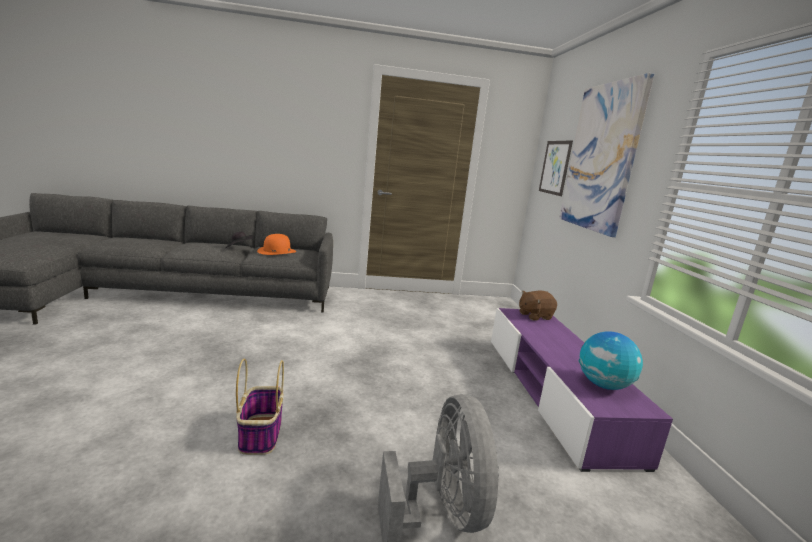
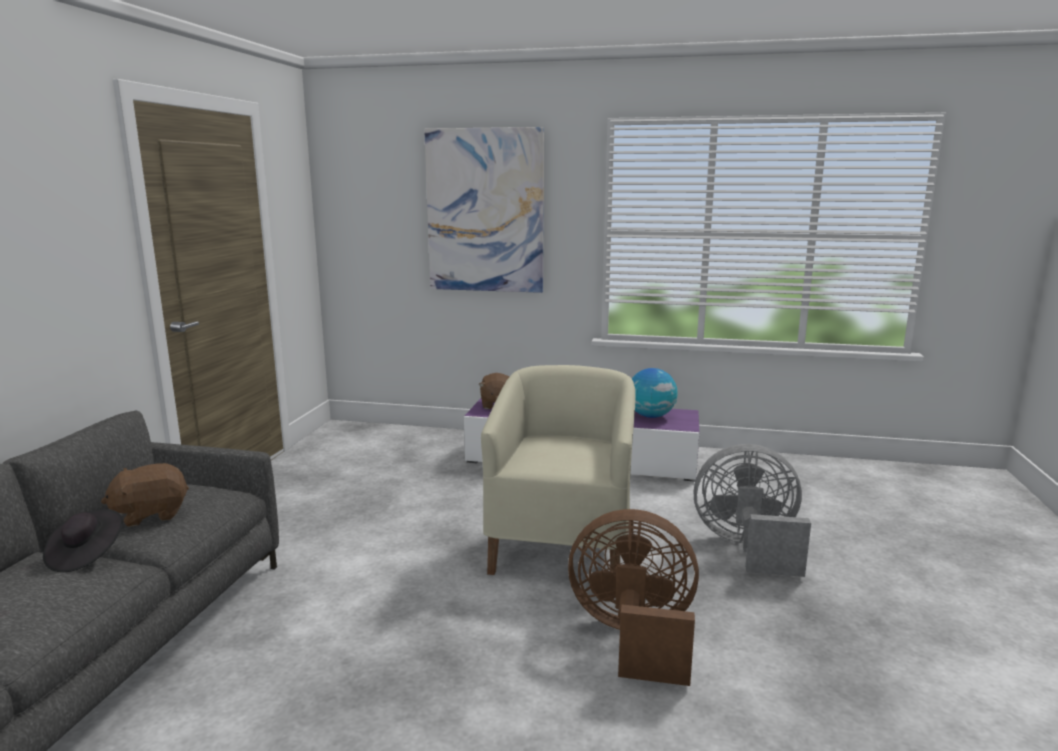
camera: 70 degrees left, 0 degrees up
basket [236,358,284,455] -> brown fan [568,509,699,686]
orange hat [257,234,296,255] -> brown plush toy [101,463,189,527]
picture [539,140,573,196] -> none
none -> beige armchair [481,365,636,575]

